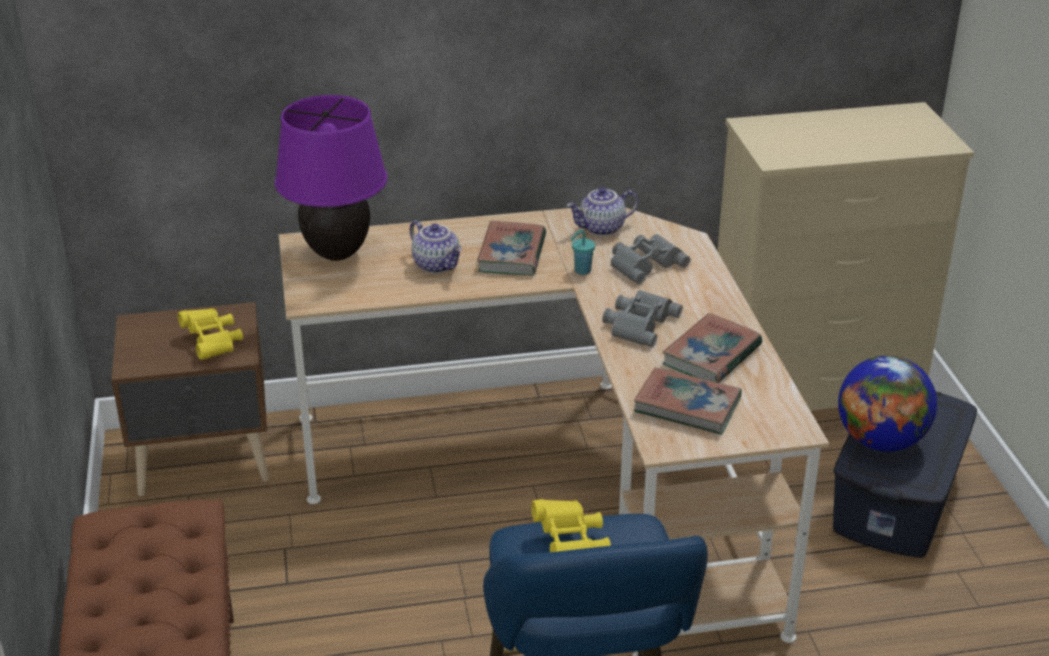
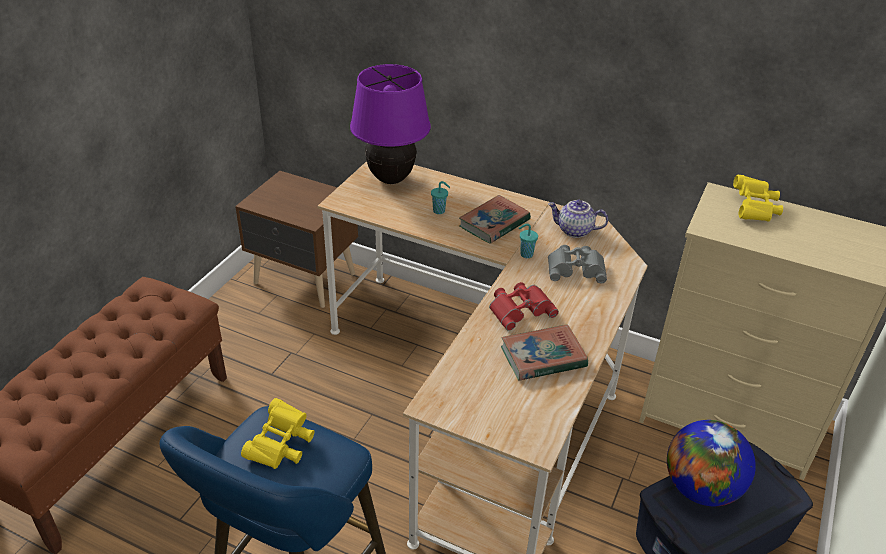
camera: 35 degrees right, 5 degrees up
yellow binoculars [178,308,243,360] -> yellow binoculars moved to [733,175,783,222]
teapot [410,220,462,273] -> turquoise cup [431,181,450,214]
grey binoculars [602,290,683,347] -> red binoculars [489,282,559,331]
book [634,367,742,435] -> none

